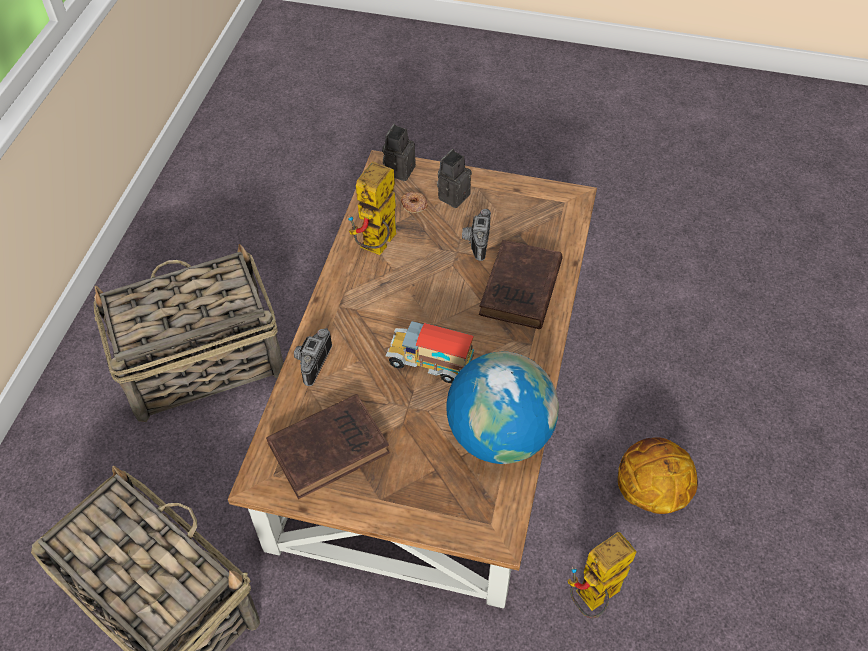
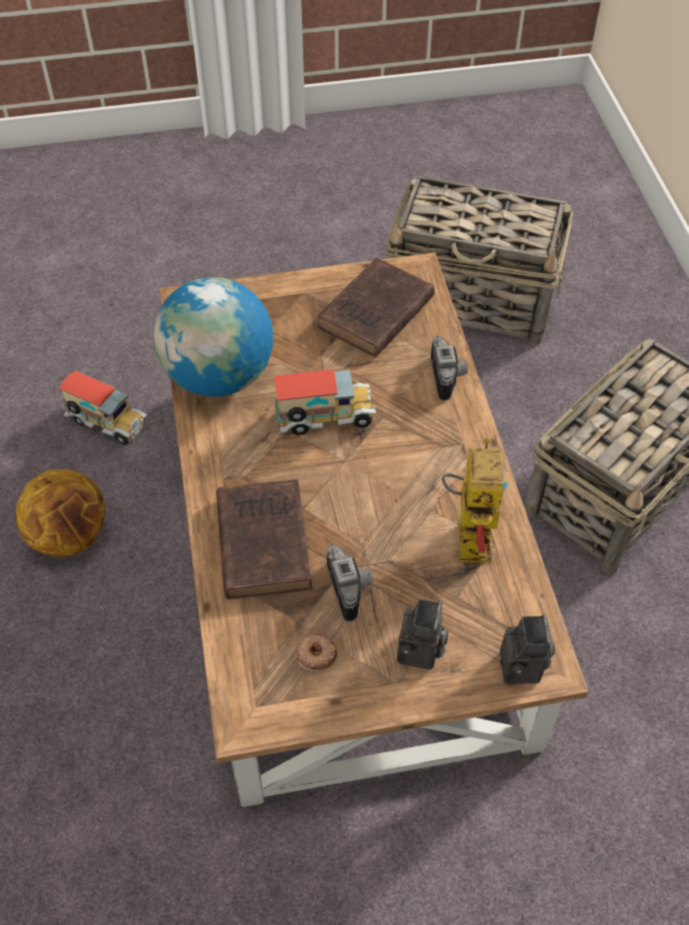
camera: 155 degrees right, 0 degrees up
donut [401,191,428,213] -> donut moved to [295,633,337,672]
toy robot [568,532,637,618] -> toy truck [59,371,147,445]

